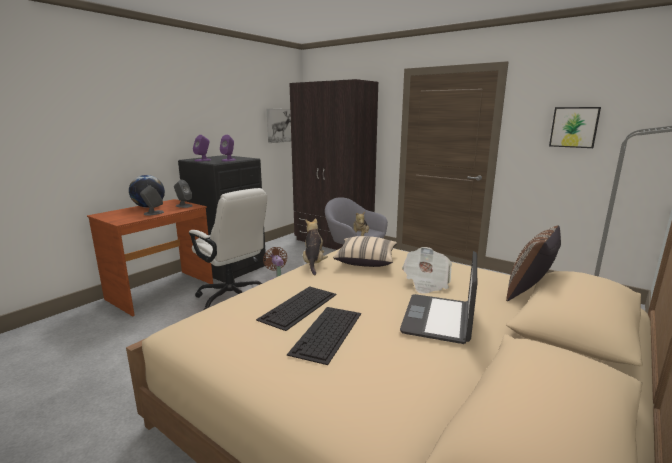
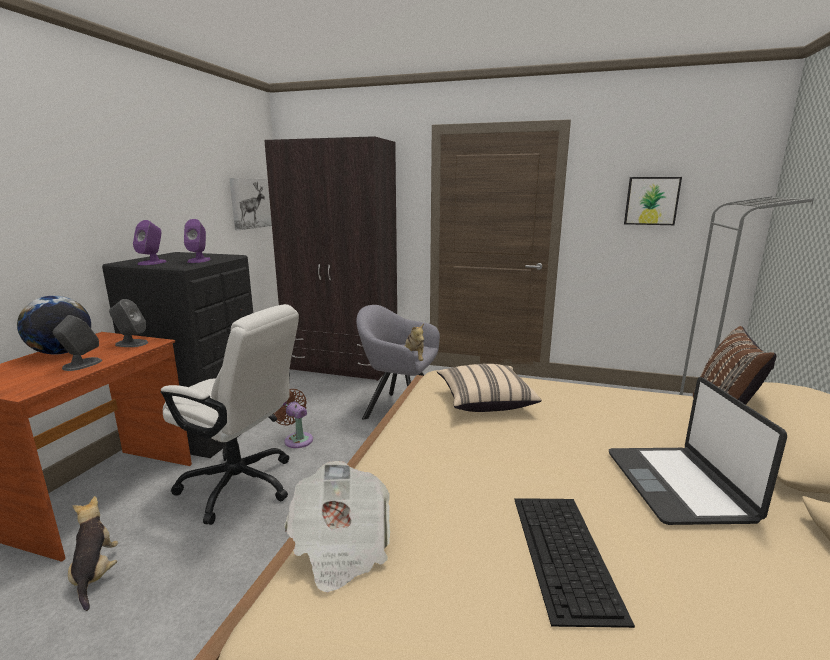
camera: 20 degrees left, 0 degrees up
keyboard [256,286,337,331] -> none
plush toy [303,218,328,275] -> plush toy moved to [68,496,118,611]
newspaper [402,247,452,294] -> newspaper moved to [285,461,390,593]

